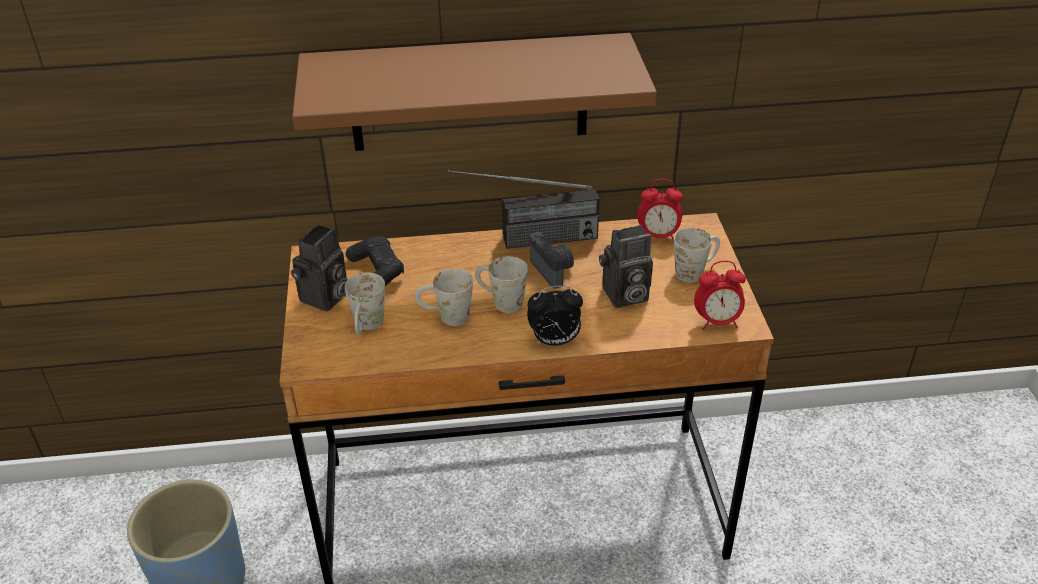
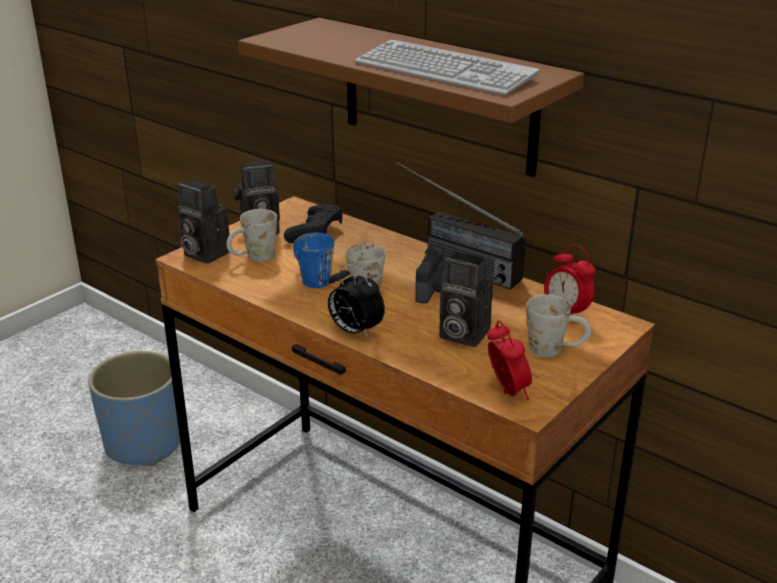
camera: 45 degrees right, 10 degrees down
white mug [415,269,473,326] -> blue mug [293,232,334,288]
alarm clock [694,261,746,330] -> alarm clock turned 150 degrees counterclockwise [487,320,532,400]
none -> camera [178,180,230,264]
none -> keyboard [355,40,540,95]

